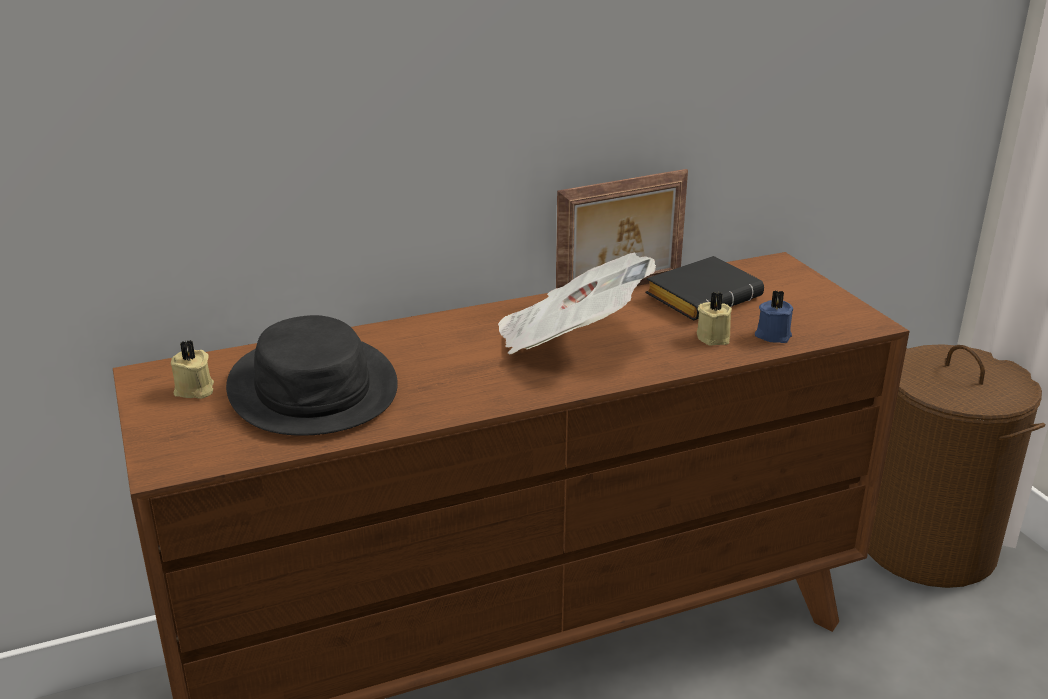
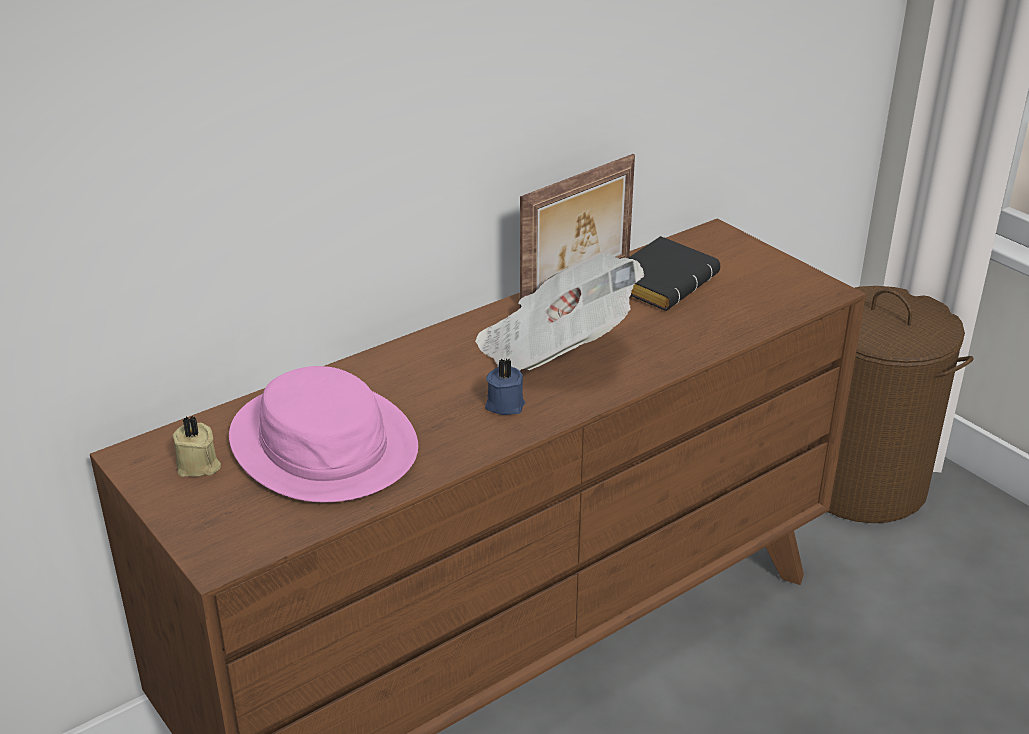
camera: 15 degrees left, 5 degrees up
black hat [226,315,398,436] -> pink hat [229,366,418,502]
beige candle [697,292,732,346] -> none
blue candle [755,290,793,343] -> blue candle moved to [485,359,525,415]

